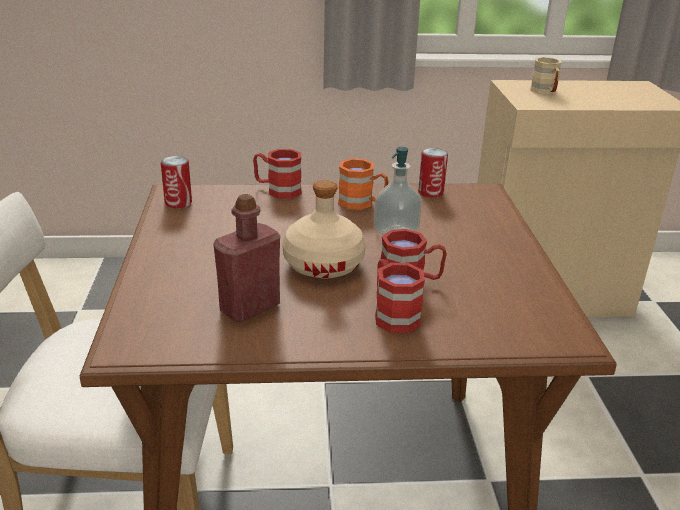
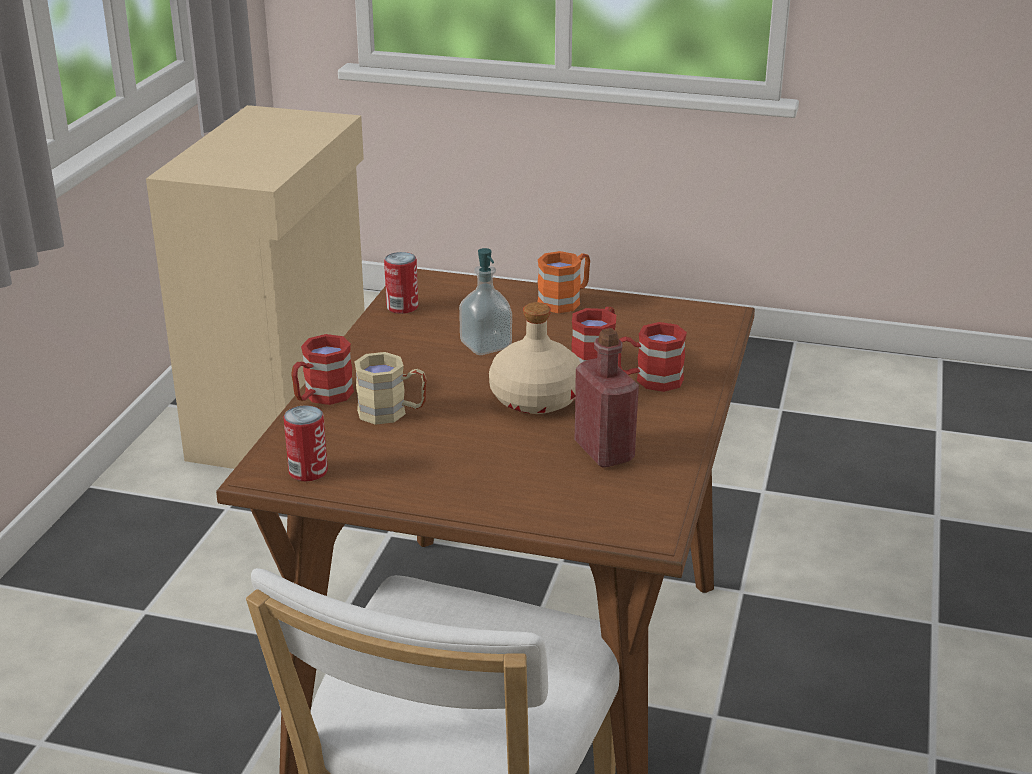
camera: 70 degrees left, 0 degrees up
orange mug [338,158,389,210] -> orange mug moved to [537,251,590,313]
beige mug [530,57,561,95] -> beige mug moved to [355,352,427,425]

